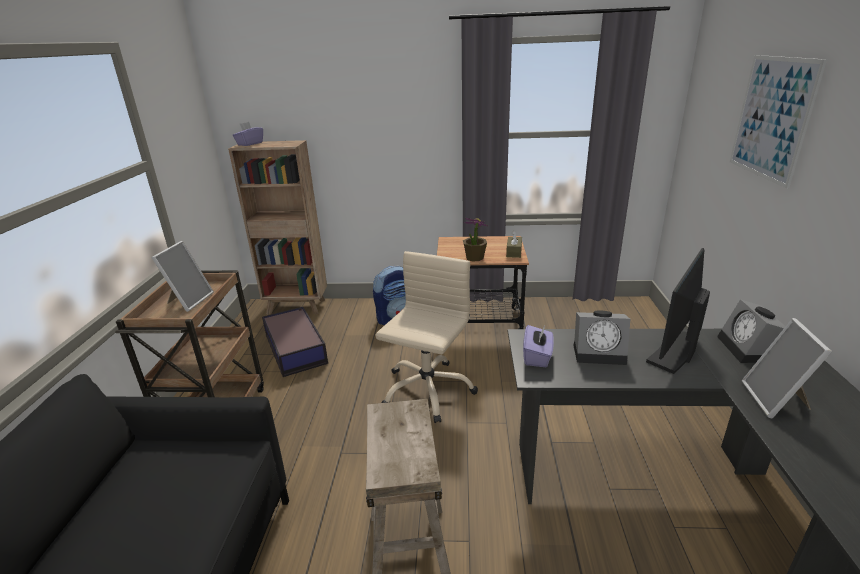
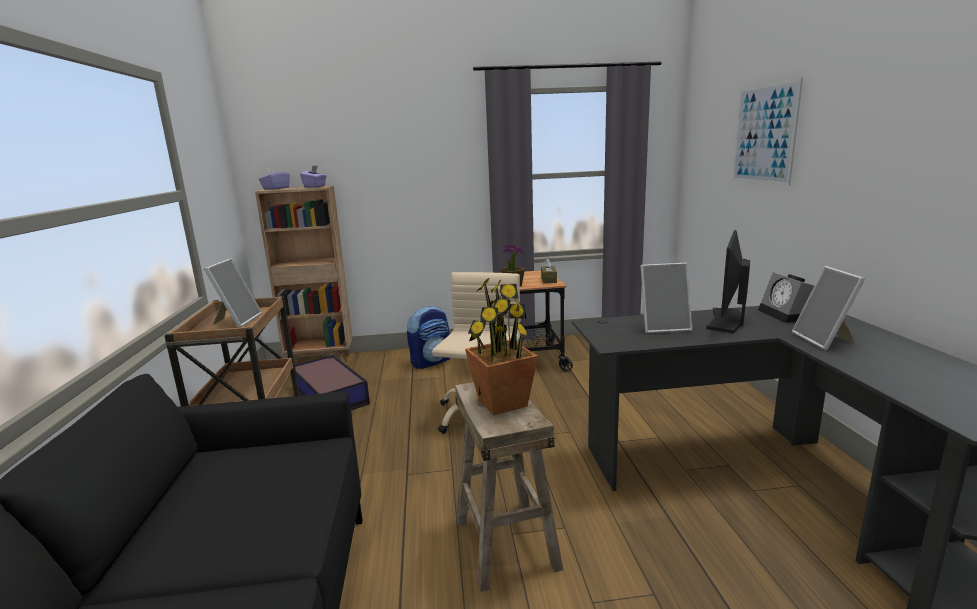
camera: 10 degrees left, 10 degrees down
purple tissue box [523,325,554,367] -> purple tissue box moved to [300,165,326,188]
alarm clock [573,311,630,365] -> picture frame [641,263,692,333]
none -> potted plant [465,277,538,415]

